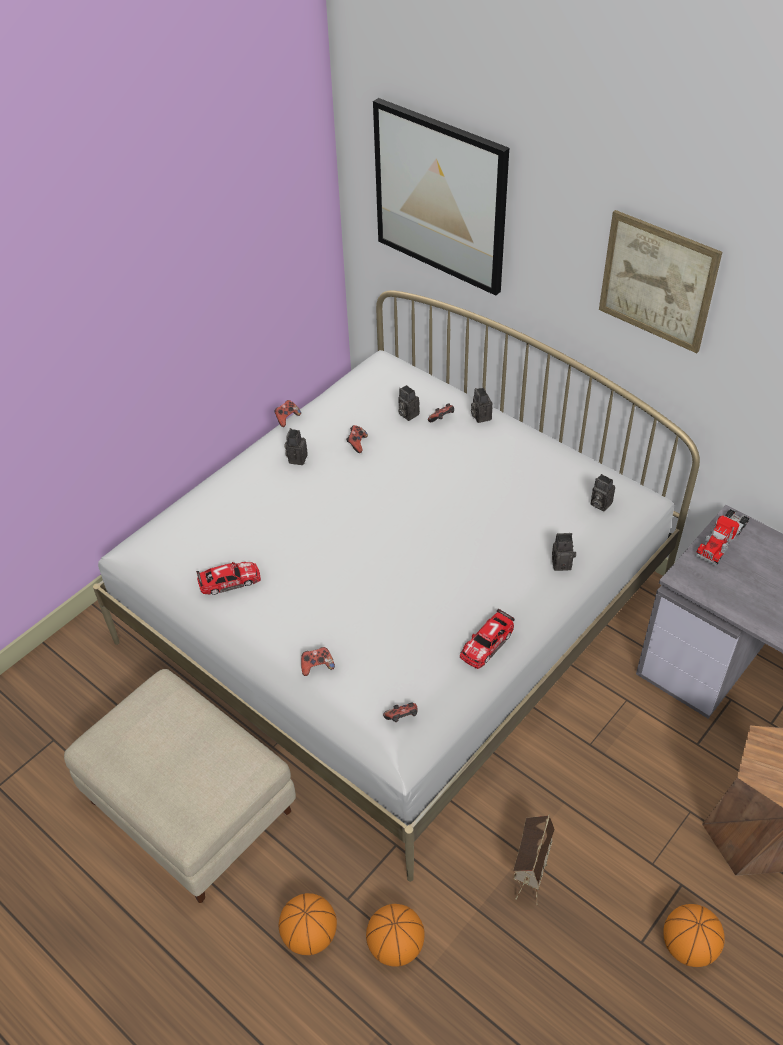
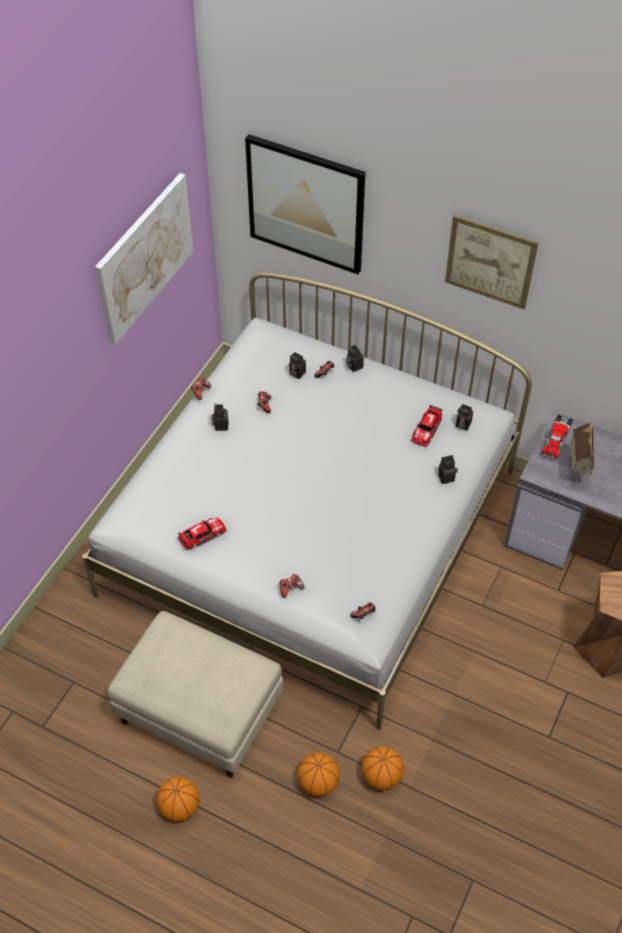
camera: 15 degrees left, 5 degrees up
toy car [460,609,515,669] -> toy car moved to [411,405,443,447]
toy house [513,815,555,905] -> toy house moved to [567,421,595,490]
basketball [663,904,725,967] -> basketball moved to [156,777,200,821]
none -> picture [95,173,194,345]

